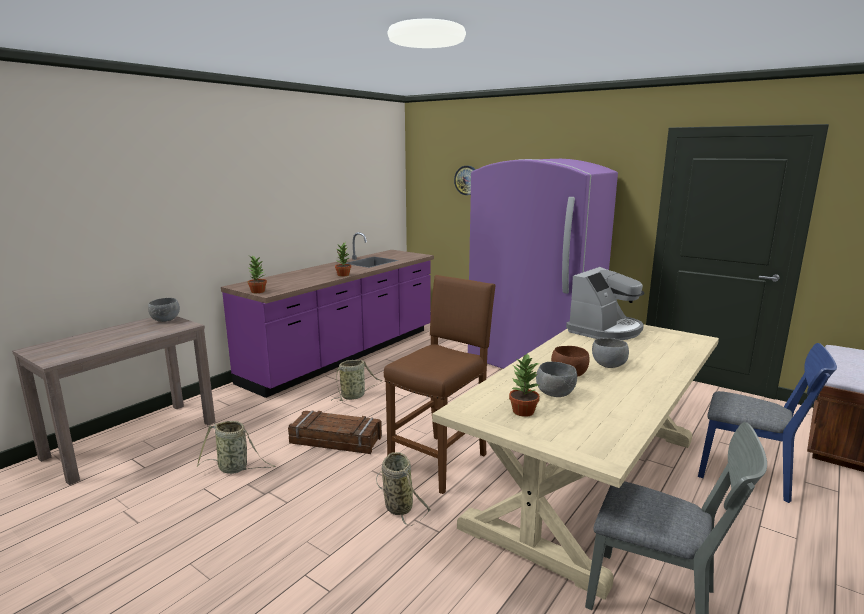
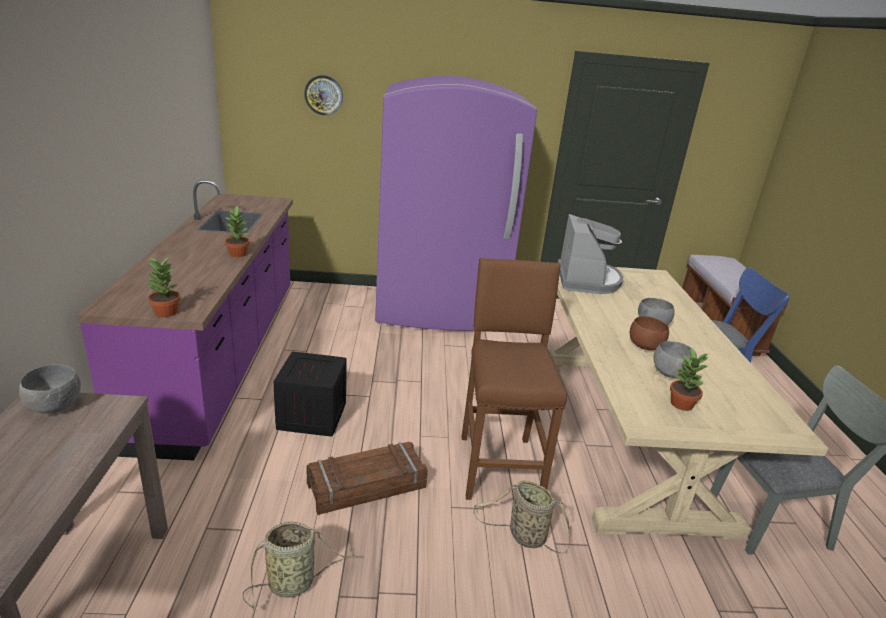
camera: 40 degrees left, 10 degrees up
basket [334,360,383,401] -> crate [274,352,347,437]

